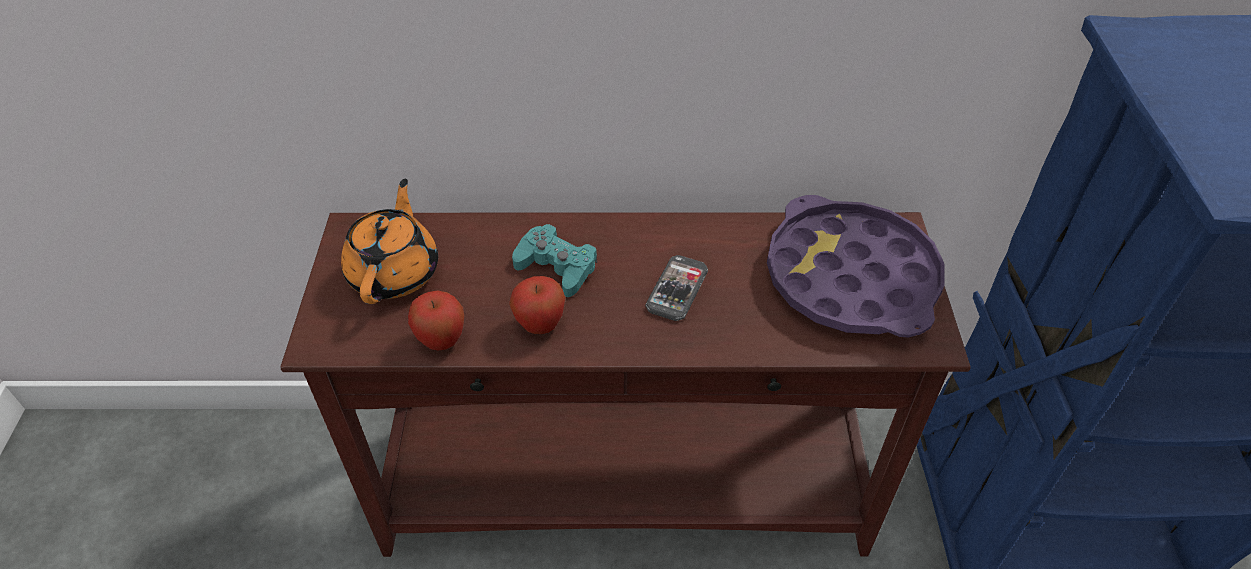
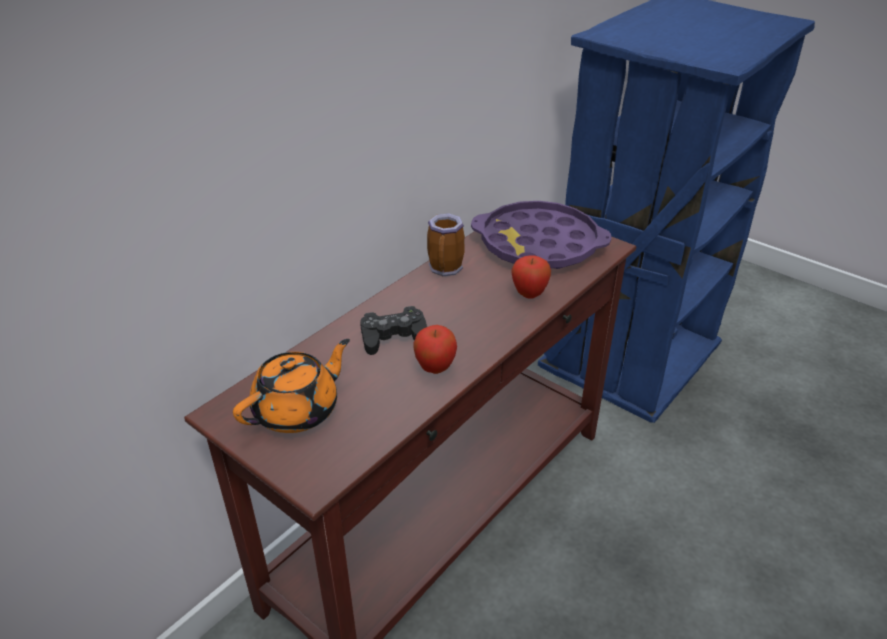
camera: 50 degrees left, 10 degrees down
orange teapot [341,179,438,304] -> orange teapot turned 90 degrees clockwise [233,339,350,433]
apple [408,290,464,350] -> apple moved to [512,256,551,299]
turquoise game controller [512,224,597,297] -> black game controller [360,306,427,355]
phone [645,255,708,321] -> none
none -> mug [427,213,465,276]

